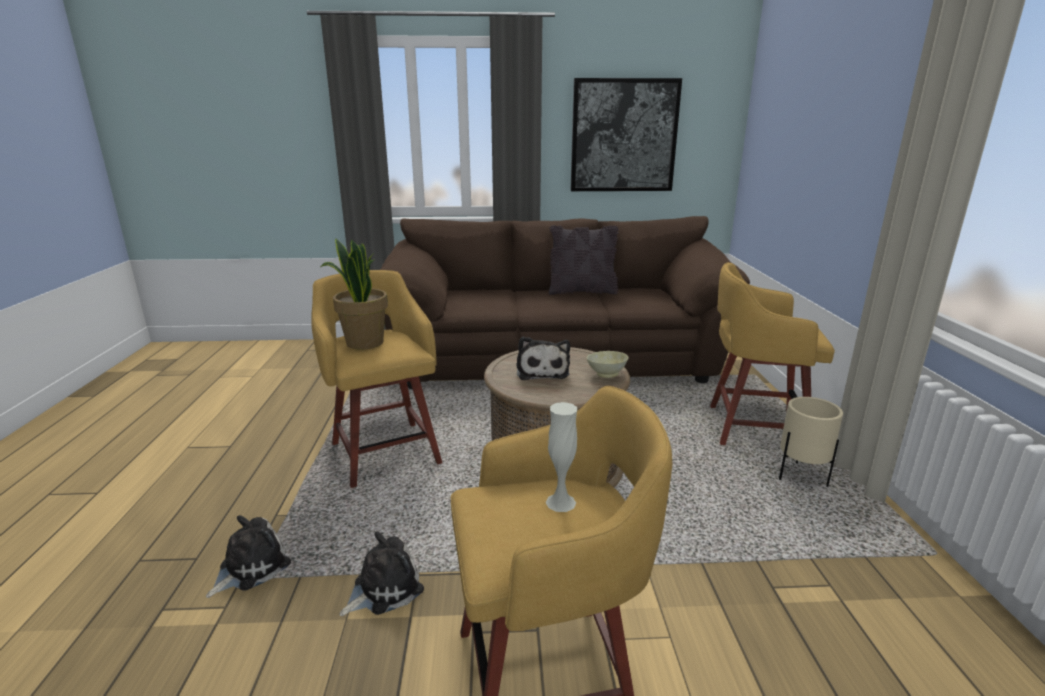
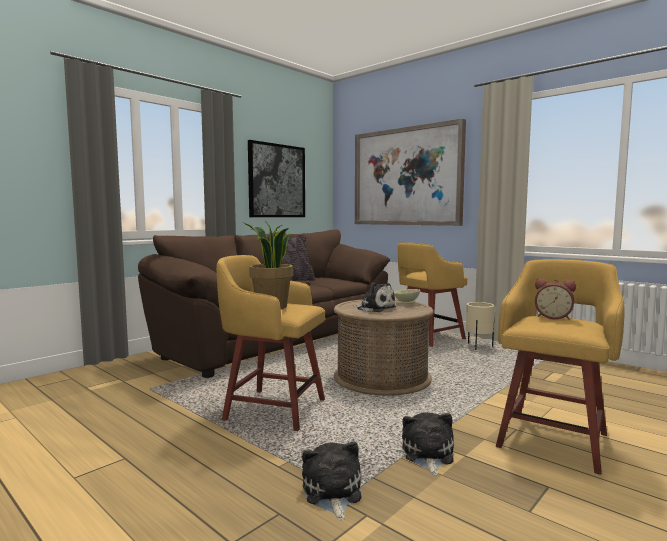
camera: 45 degrees left, 15 degrees down
white vase [545,402,577,512] -> alarm clock [535,279,576,320]
none -> picture [355,119,466,226]

